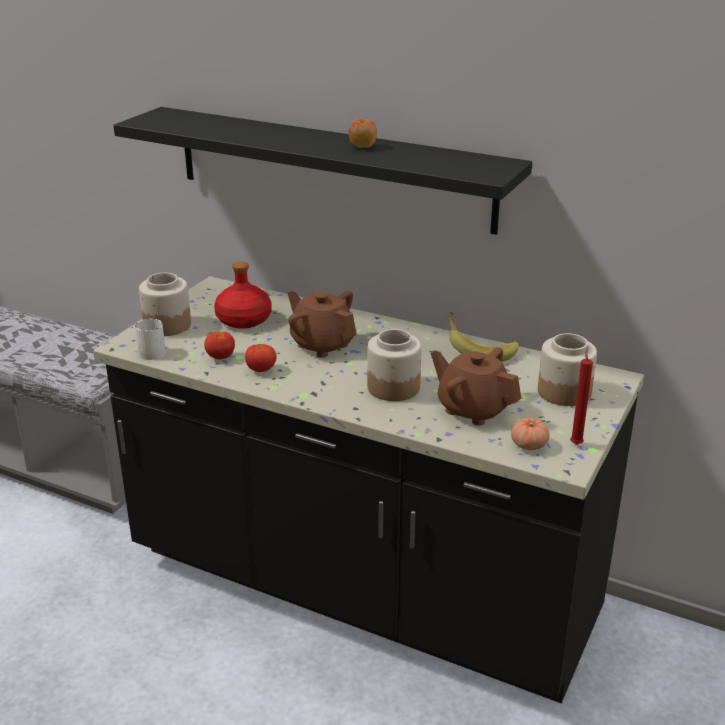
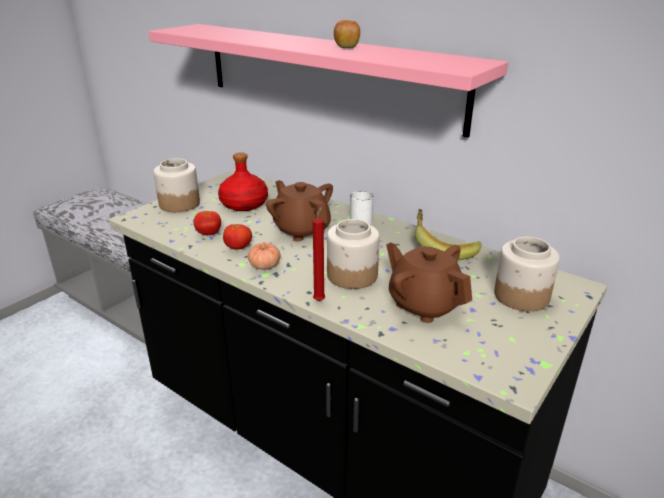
camera: 10 degrees right, 0 degrees up
black shelf [113,107,532,235] -> pink shelf [148,24,508,138]
white mug [135,319,166,360] -> white mug moved to [350,191,374,224]
tomato [511,418,550,450] -> tomato moved to [248,243,280,270]
red candle [570,346,593,445] -> red candle moved to [313,206,325,301]

